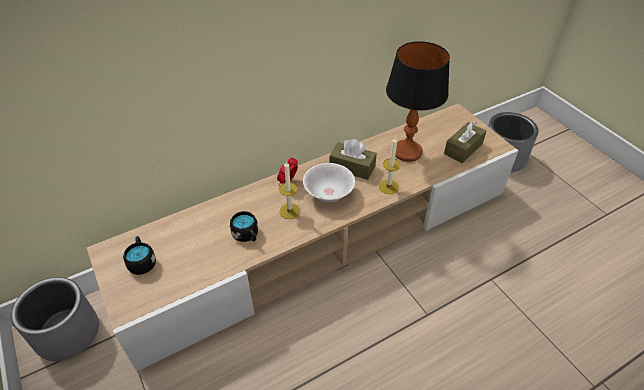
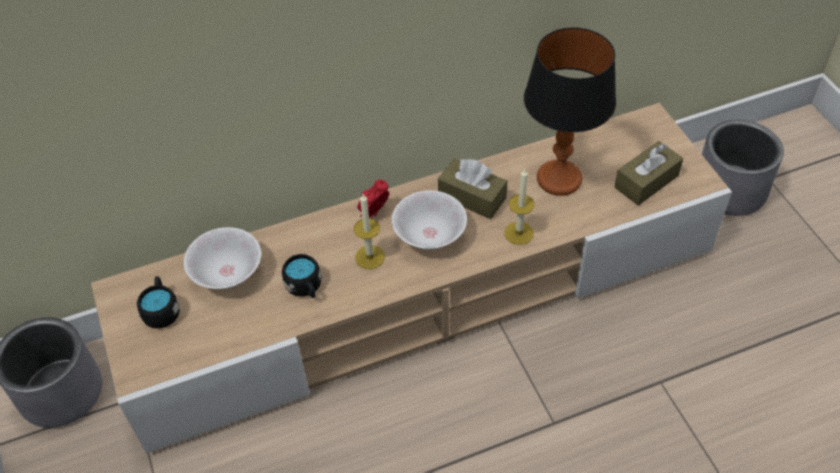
camera: 10 degrees right, 5 degrees up
none -> white bowl [184,227,261,289]

